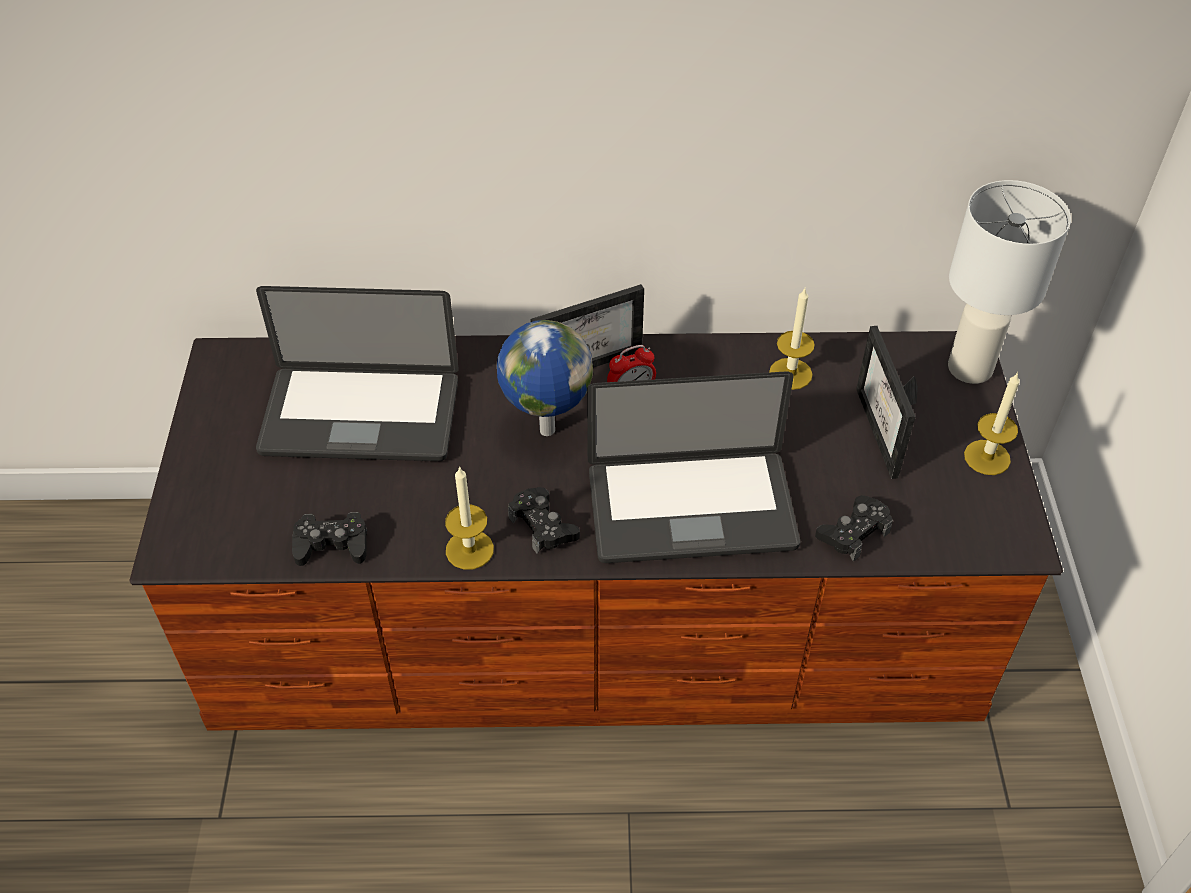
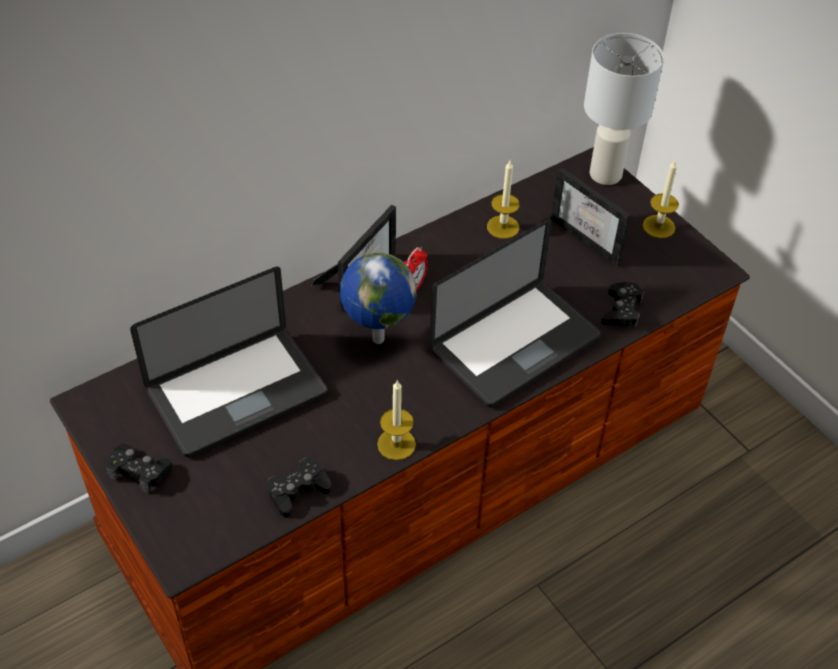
camera: 35 degrees left, 0 degrees up
black game controller [508,487,580,554] -> black game controller moved to [106,443,173,493]

